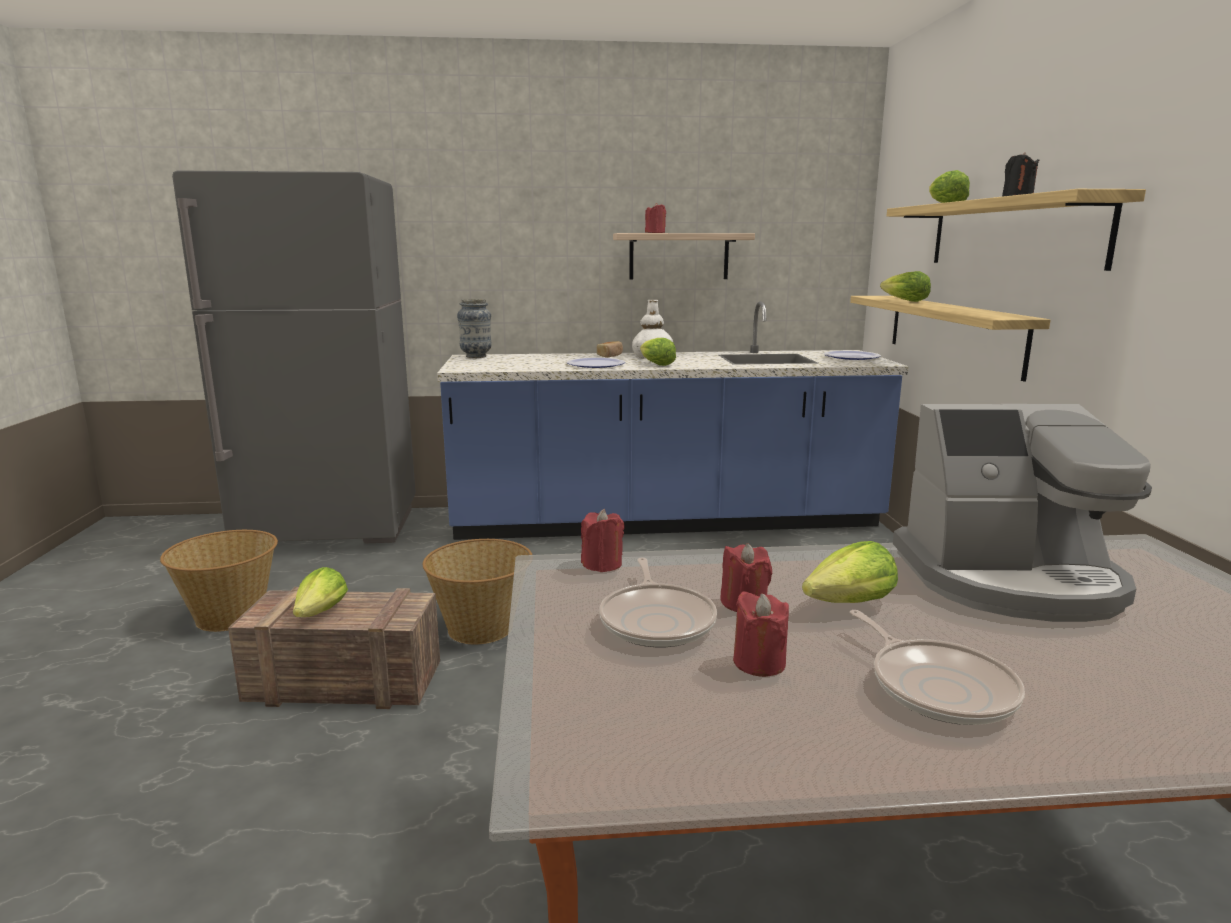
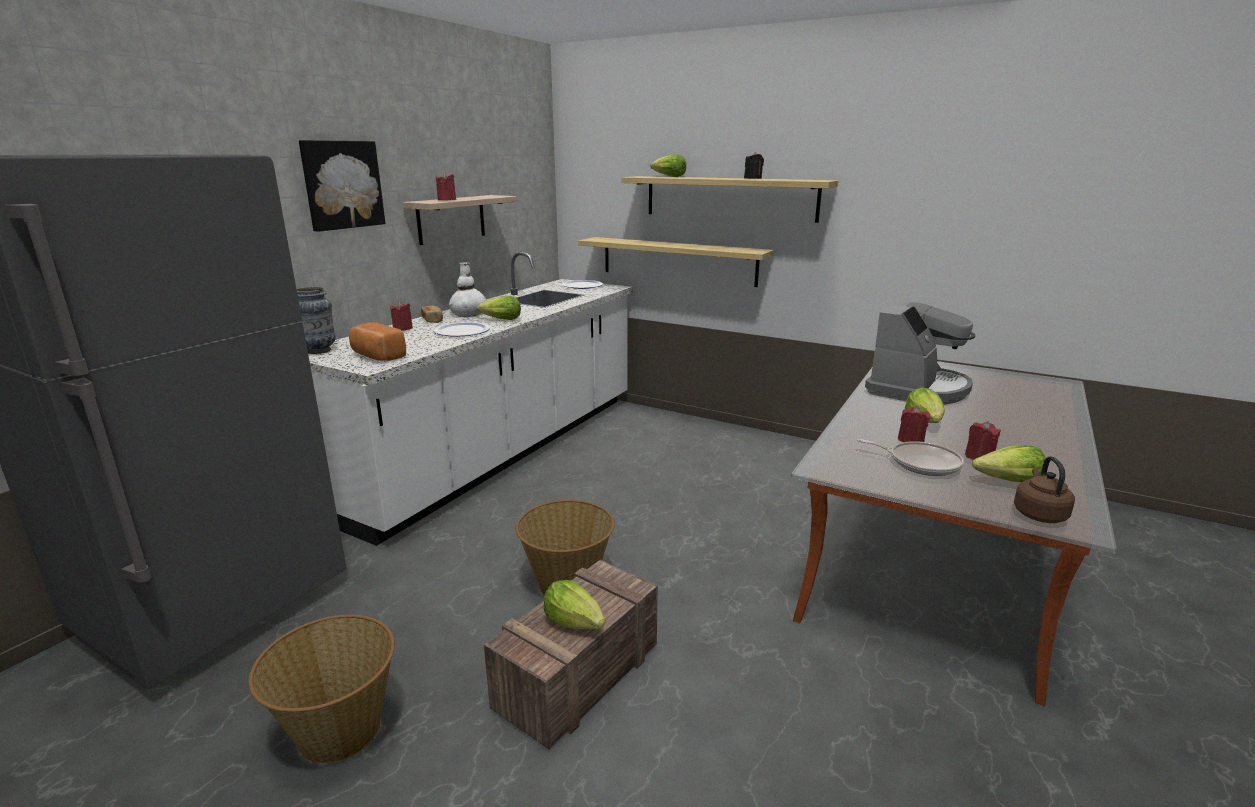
camera: 55 degrees left, 5 degrees up
blue counter [437,301,909,540] -> white counter [308,252,633,546]
red candle [581,509,624,572] -> red candle moved to [390,301,413,330]
frying pan [850,610,1025,725] -> none
lettuce [880,271,931,302] -> lettuce moved to [972,445,1046,482]
none -> picture [299,140,385,232]
none -> bread [349,322,406,361]
none -> brown kettle [1014,456,1075,523]

